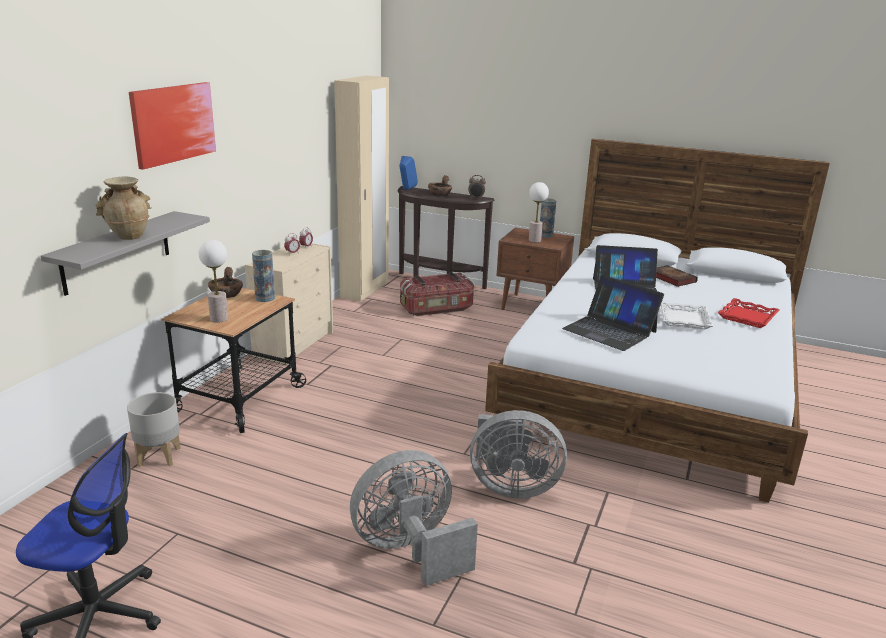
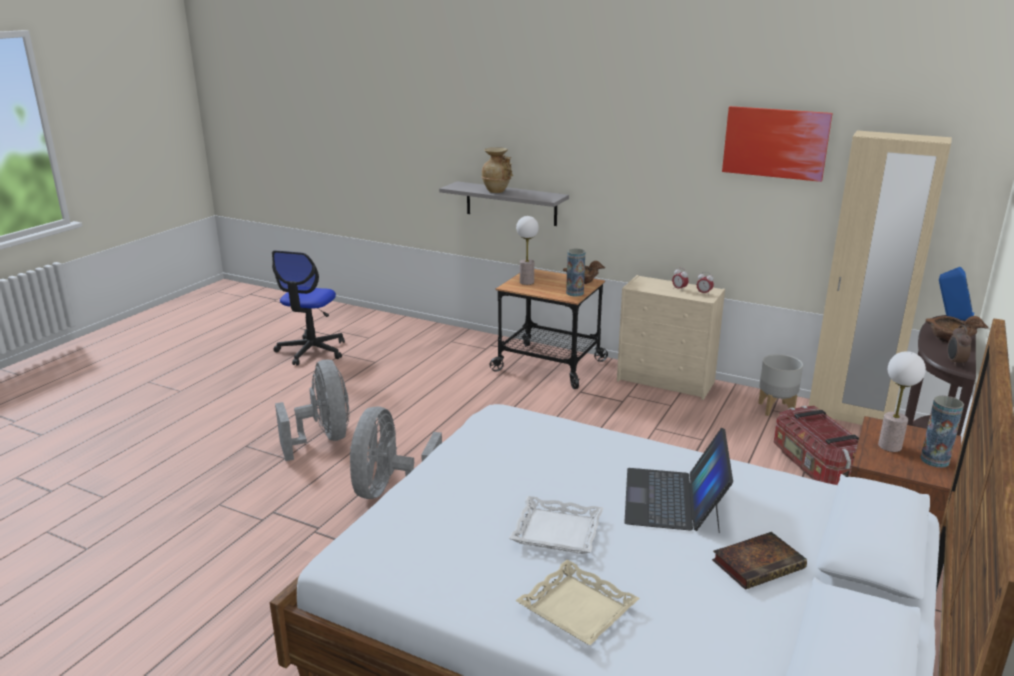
camera: 95 degrees right, 0 degrees up
grey planter [127,392,181,467] -> grey planter moved to [758,354,803,416]
picture [129,82,216,170] -> picture moved to [722,106,833,182]
laptop [562,275,664,351] -> none
red tray [718,298,779,328] -> beige tray [515,560,640,645]

